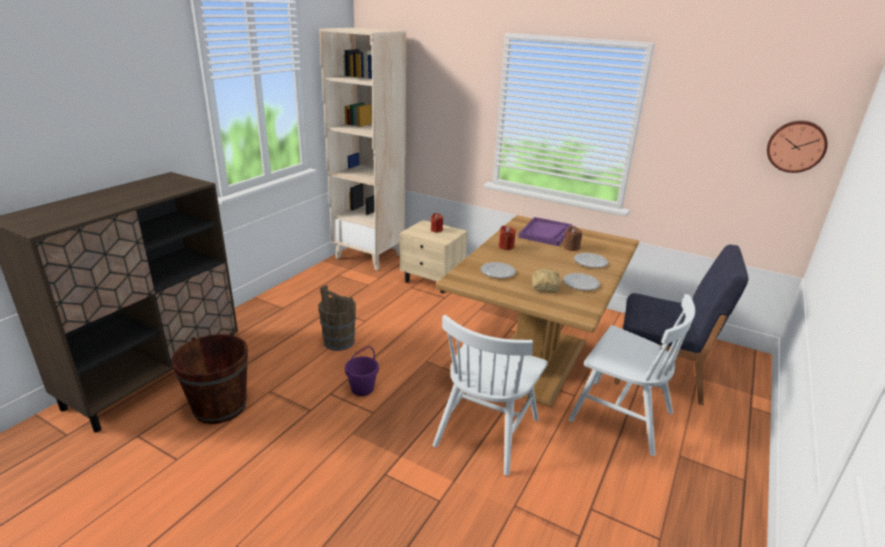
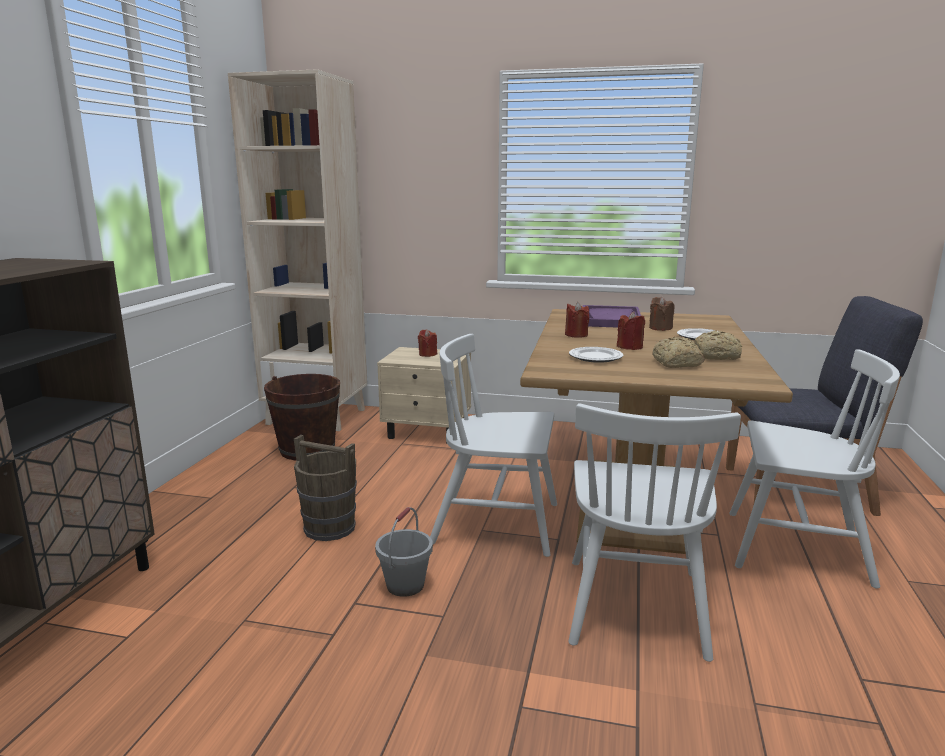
camera: 15 degrees left, 10 degrees down
brown bucket [171,334,248,424] -> brown bucket moved to [264,374,340,460]
purple bucket [345,346,379,396] -> grey bucket [375,507,433,597]
plate [563,273,600,291] -> bread [695,330,742,360]
wall clock [767,121,828,173] -> none
none -> white chair [430,334,557,557]
none -> red candle [617,312,645,350]

